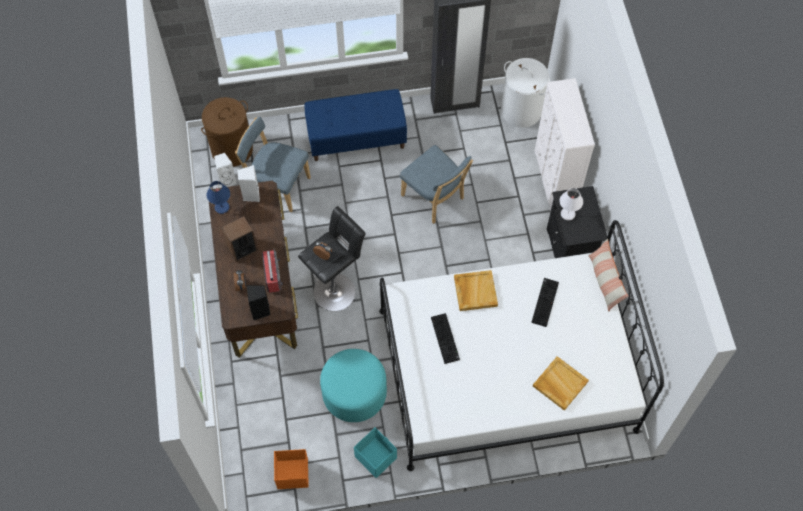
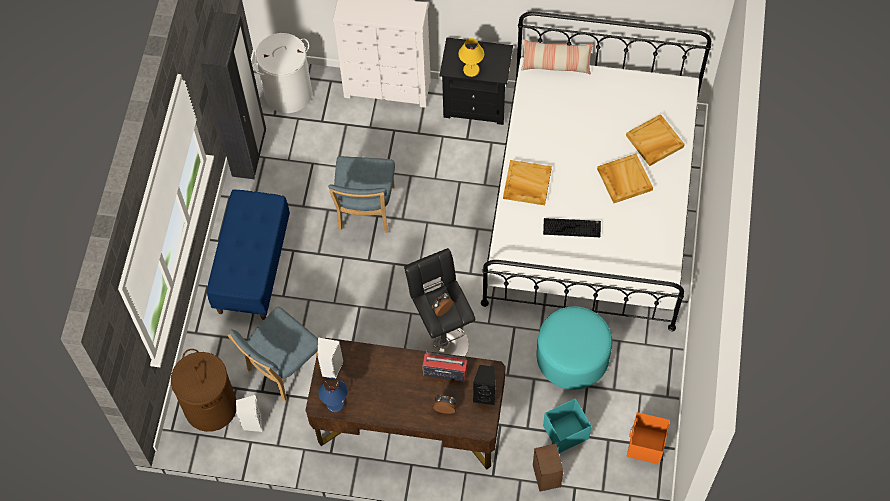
camera: 70 degrees left, 0 degrees up
speaker [222,216,258,262] -> speaker moved to [533,444,564,492]
turquoise storage box [354,427,397,478] -> turquoise storage box moved to [543,398,592,453]
blue chair [400,145,473,224] -> blue chair turned 120 degrees clockwise [328,156,395,233]
keyboard [531,278,559,327] -> none
white table lamp [560,188,583,220] -> yellow table lamp [458,38,484,77]
none -> beige tray [597,154,653,203]

